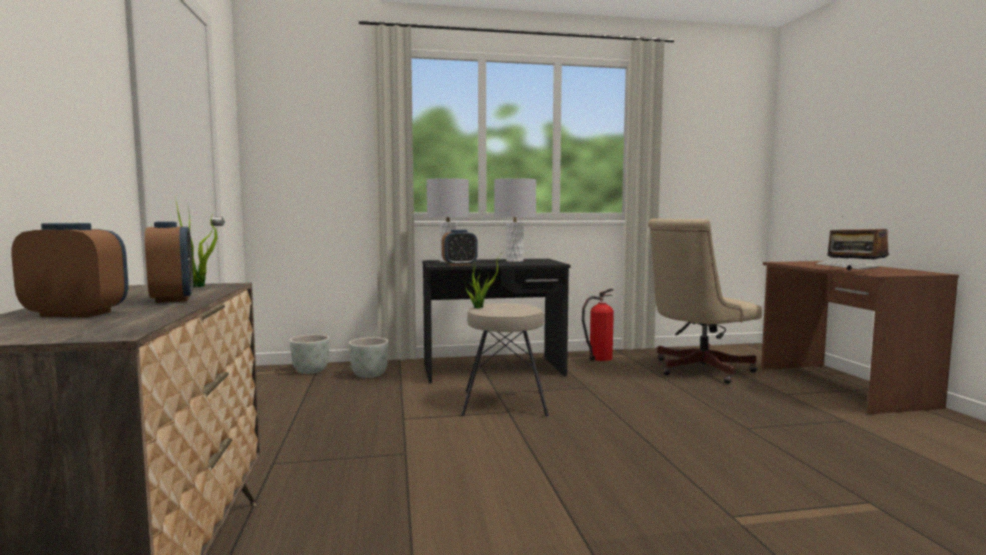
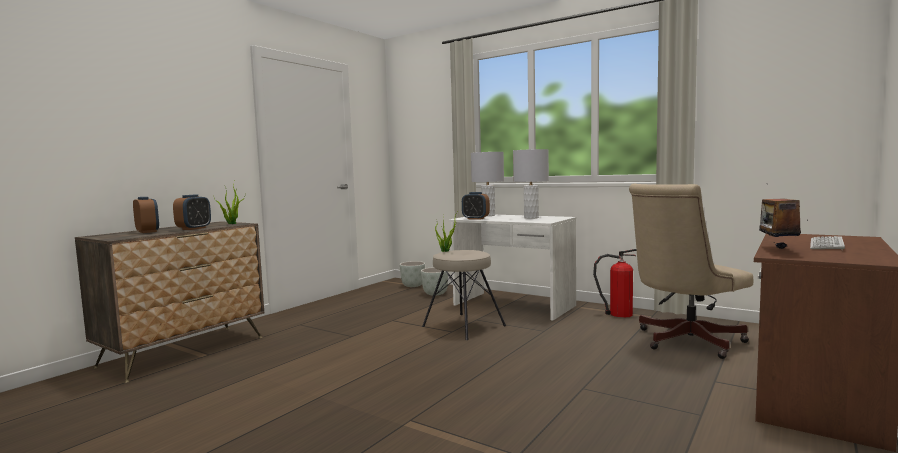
camera: 45 degrees right, 0 degrees up
black desk [423,259,571,383] -> white desk [449,215,576,321]
beige office chair [648,219,762,384] -> beige office chair turned 45 degrees counterclockwise [629,184,753,359]

